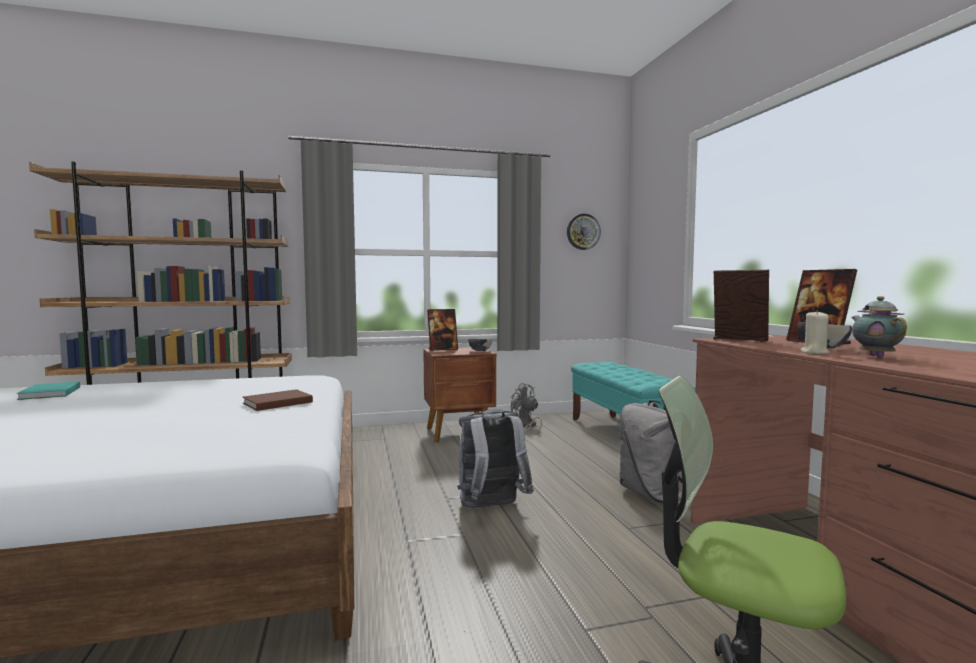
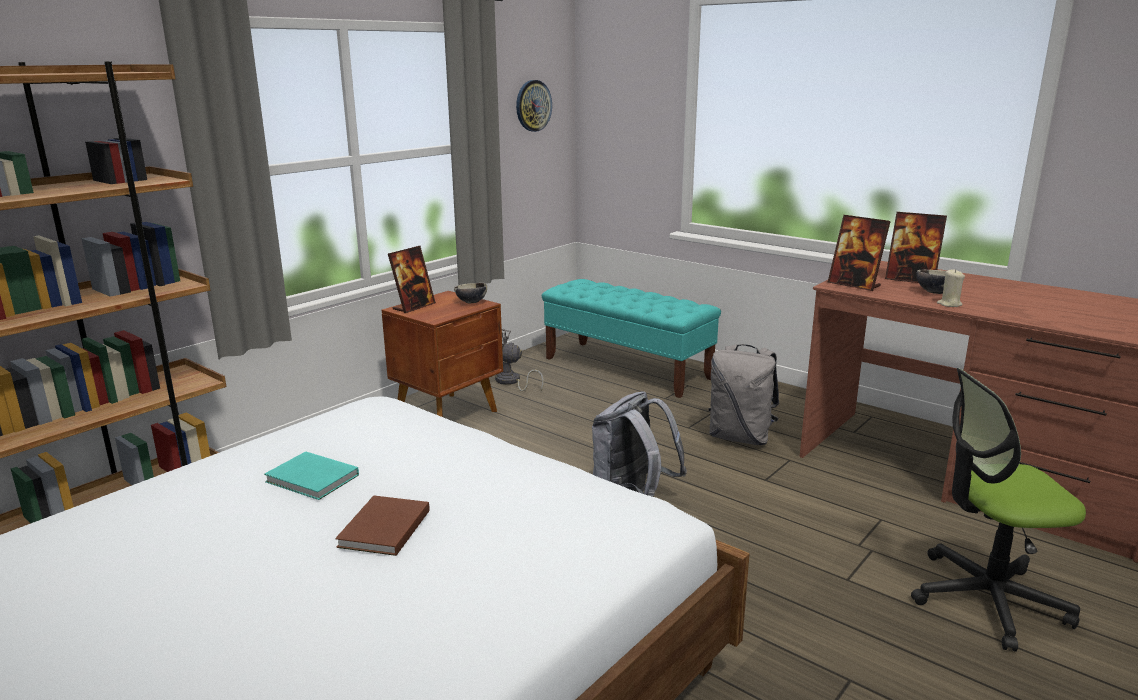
camera: 35 degrees left, 15 degrees up
turquoise book [16,381,80,400] -> turquoise book moved to [264,451,359,500]
brown book [243,389,313,411] -> brown book moved to [335,496,430,556]
picture frame [713,270,769,342] -> picture frame turned 135 degrees counterclockwise [828,215,891,291]
teapot [851,296,907,358] -> none

